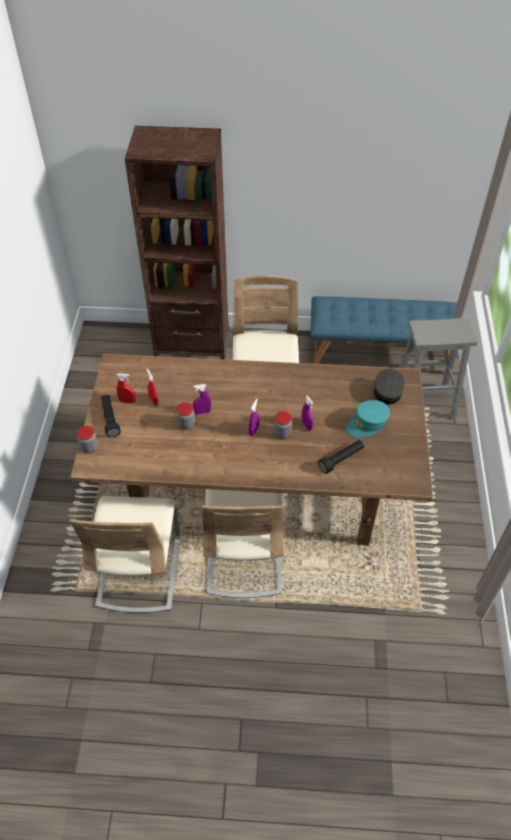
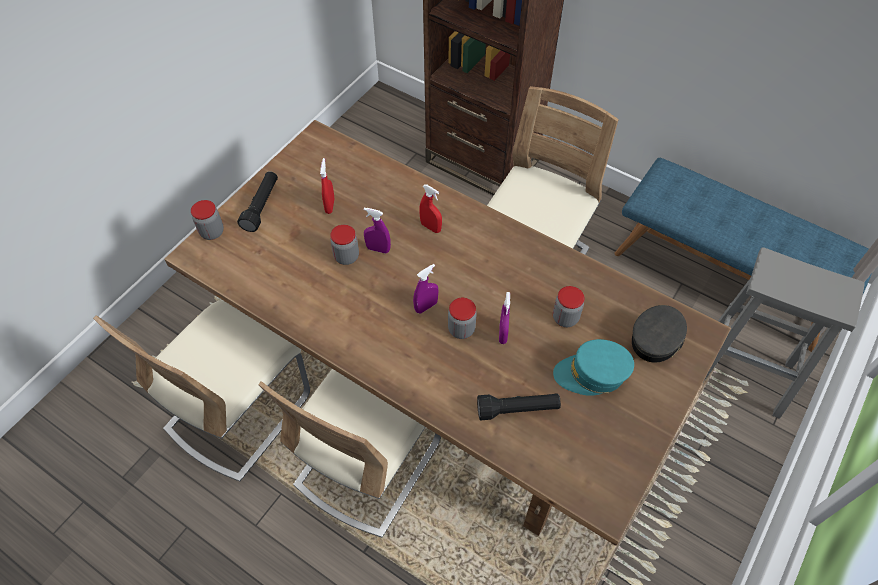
camera: 30 degrees right, 5 degrees up
red spray bottle [116,373,136,403] -> red spray bottle moved to [419,184,442,233]
none -> jar [553,286,584,327]

